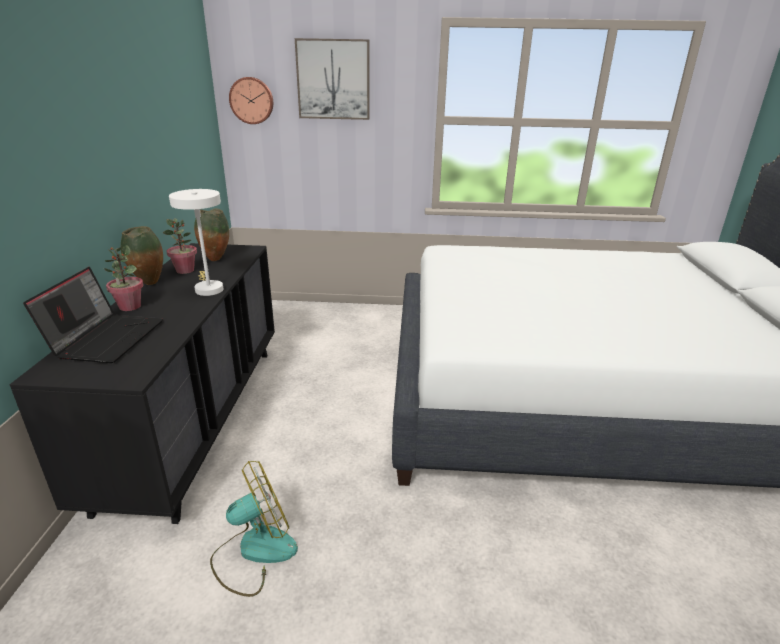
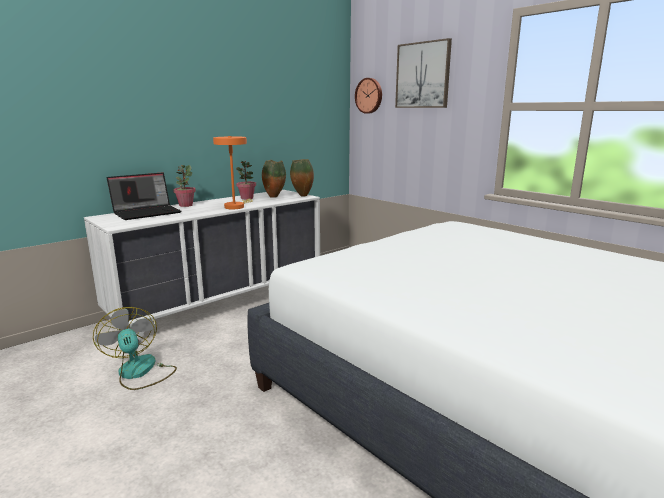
camera: 45 degrees right, 10 degrees down
black dresser [10,243,275,524] -> white dresser [84,190,320,341]
vase [121,226,163,285] -> vase moved to [290,159,314,196]
white table lamp [169,189,223,296] -> orange table lamp [213,136,253,209]
fan [210,461,298,597] -> fan turned 135 degrees counterclockwise [93,307,177,390]

